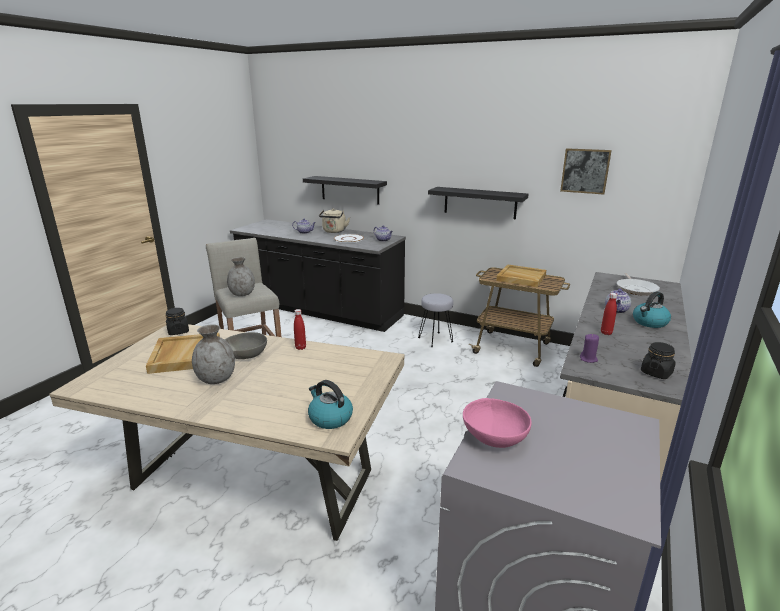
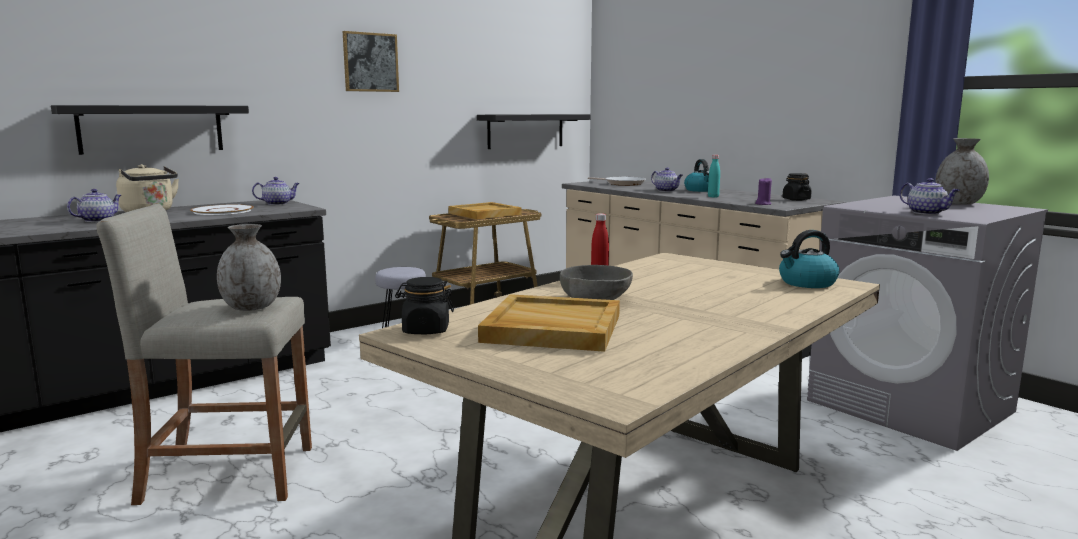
camera: 65 degrees left, 10 degrees down
grey vase [192,324,235,384] -> grey vase moved to [935,138,989,204]
black shelf [428,187,528,220] -> black shelf moved to [477,114,590,149]
pink bowl [463,398,531,448] -> teapot [899,178,960,215]
picture [560,148,612,195] -> picture moved to [343,31,399,92]
red bottle [601,293,617,335] -> turquoise bottle [708,155,720,198]

